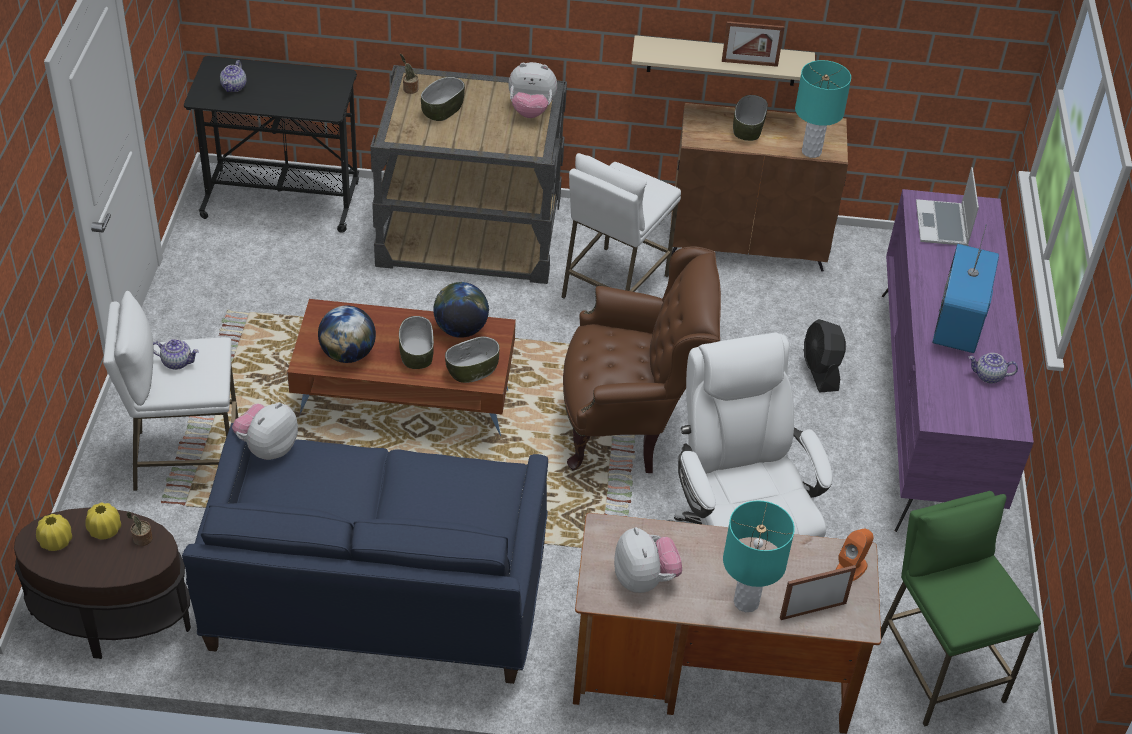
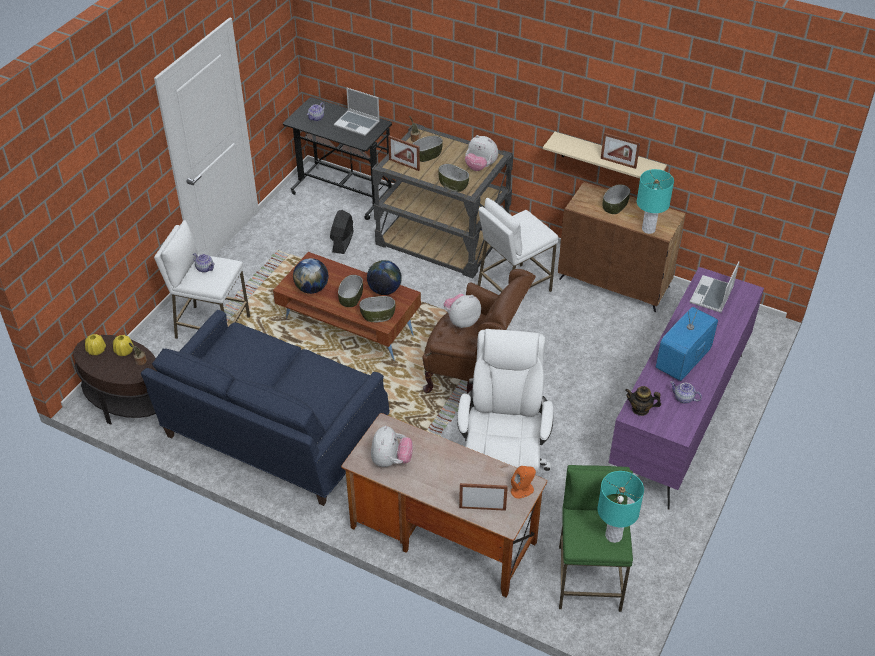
camera: 25 degrees right, 0 degrees up
plush toy [232,402,298,460] -> plush toy moved to [444,294,481,328]
turquoise table lamp [723,500,795,612] -> turquoise table lamp moved to [598,471,644,543]
black fan [803,319,846,393] -> black fan moved to [330,210,354,254]
none -> laptop [334,88,380,136]
none -> picture frame [388,135,420,171]
none -> bowl [438,164,469,192]
none -> teapot [625,386,661,416]

